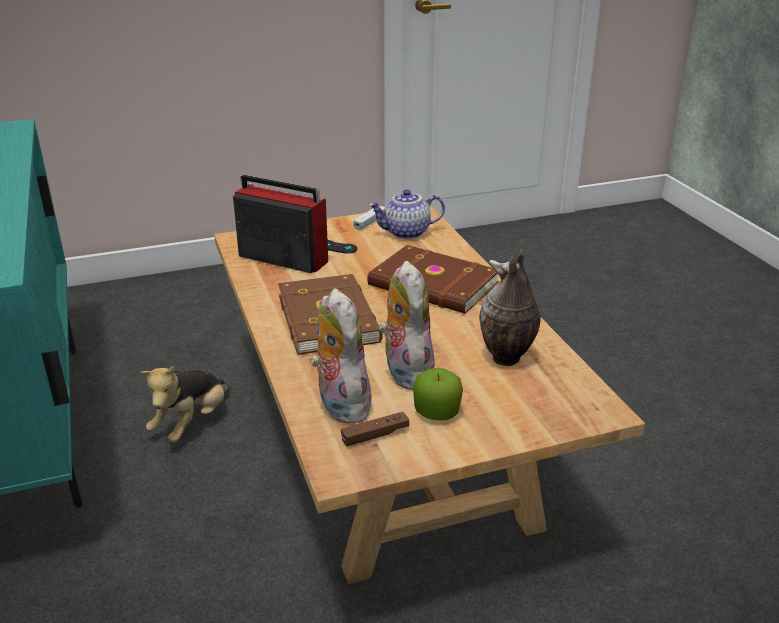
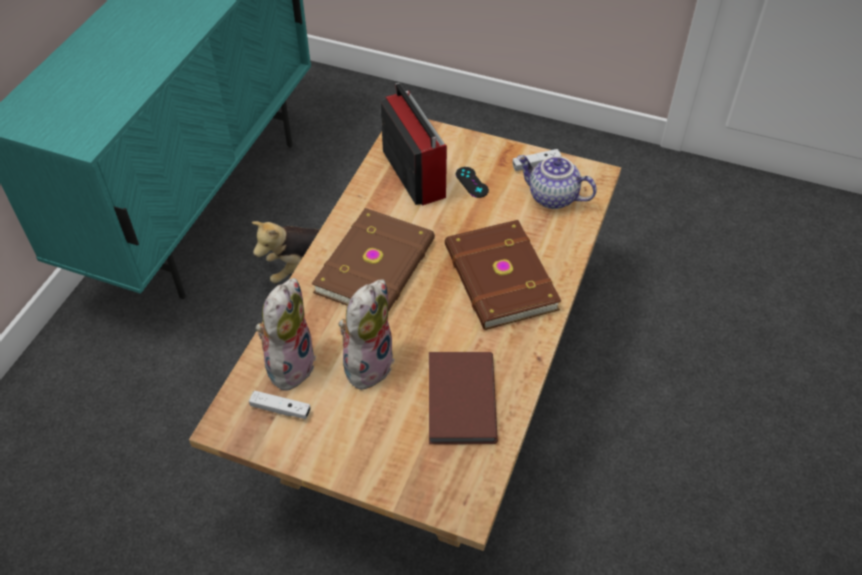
camera: 40 degrees right, 20 degrees up
brown game controller [341,412,409,446] -> white game controller [249,390,311,419]
apple [413,368,463,420] -> none
vase [480,249,541,366] -> brown book [429,352,498,444]

